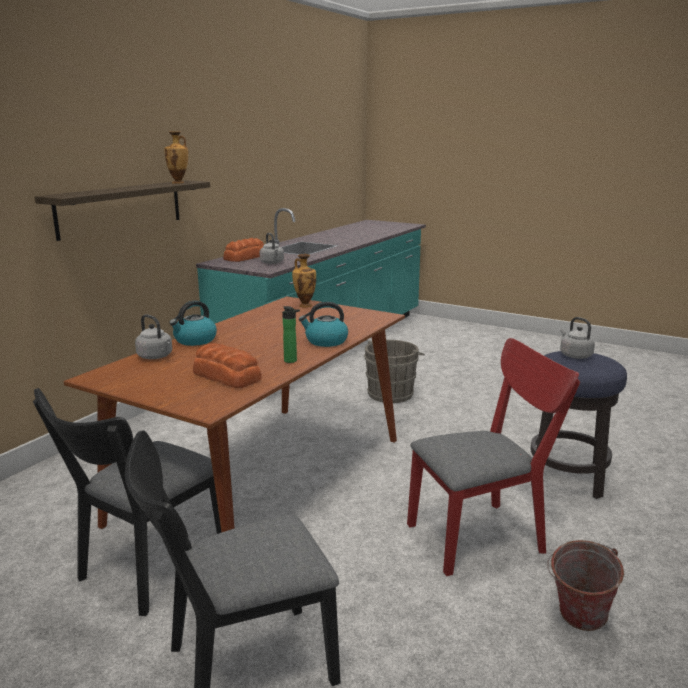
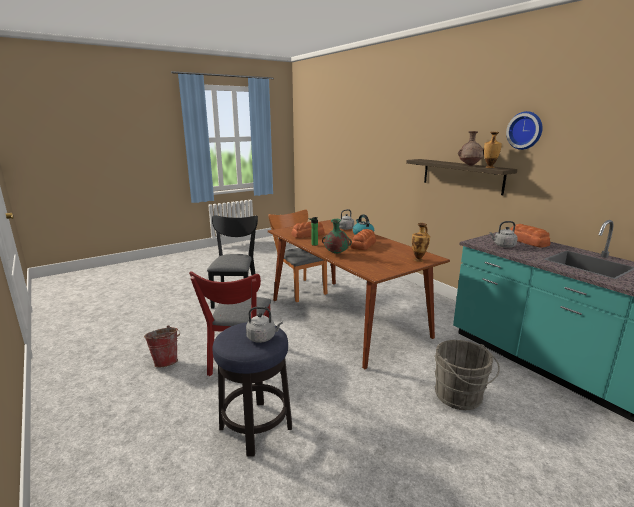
camera: 115 degrees right, 0 degrees up
black chair [33,388,222,616] -> orange chair [268,210,327,302]
kettle [299,302,348,347] -> green vase [322,219,352,254]
none -> bread [350,229,376,250]
none -> brown vase [458,131,484,166]
none -> wall clock [506,111,543,150]

